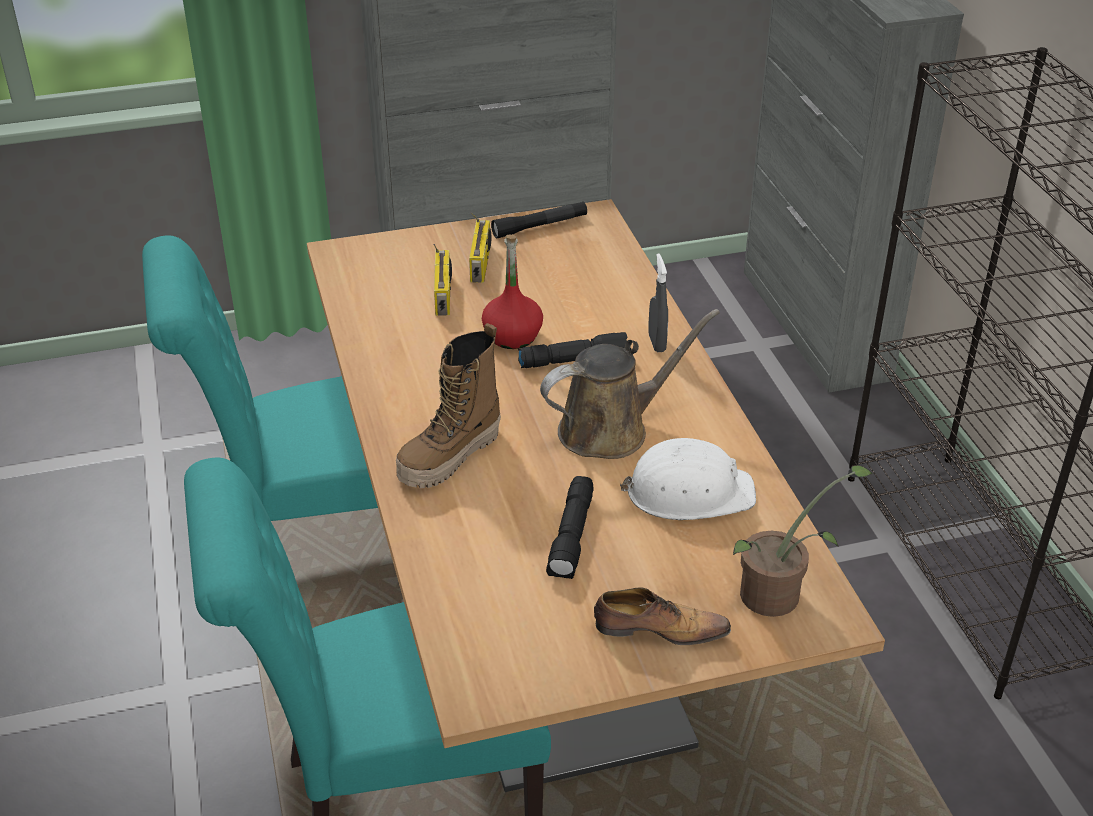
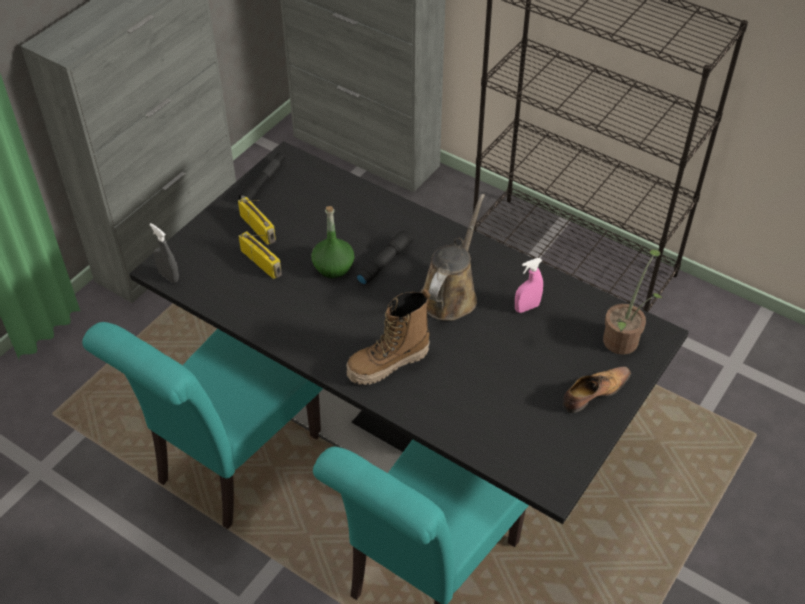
camera: 40 degrees left, 10 degrees up
beige dining table [307,199,885,792] -> black dining table [129,141,689,524]
boot [396,323,501,488] -> boot turned 60 degrees clockwise [347,289,430,385]
red bottle [482,234,543,349] -> green bottle [311,206,354,278]
black flashlight [546,476,594,579] -> none
white hard hat [620,438,756,520] -> pink spray bottle [515,258,543,313]
grey spray bottle [648,253,668,352] -> grey spray bottle moved to [149,223,179,283]

